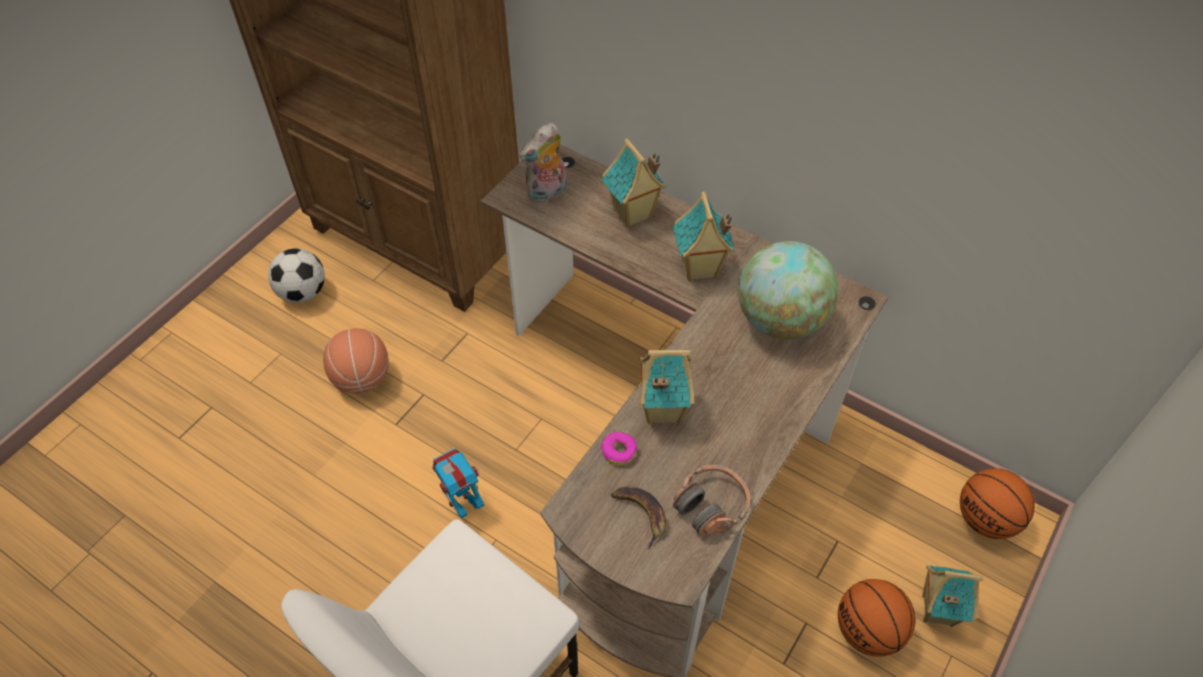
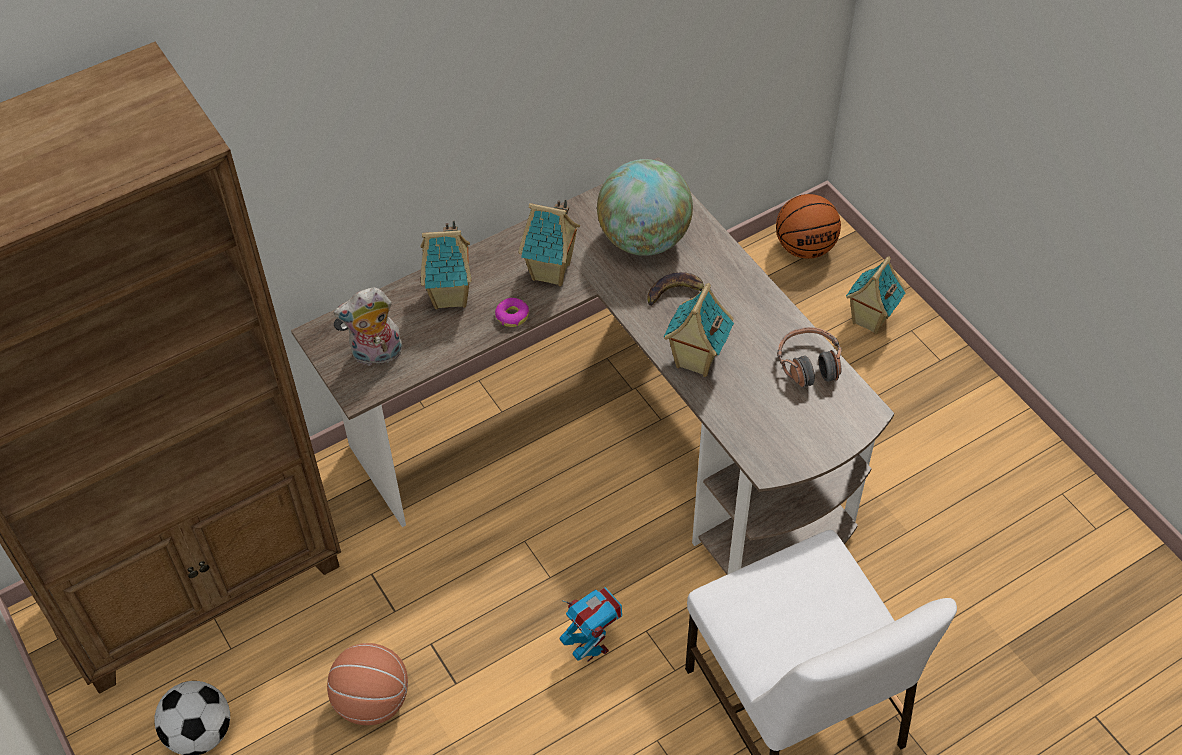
camera: 65 degrees left, 0 degrees up
toy robot [432,448,484,518] -> toy robot turned 150 degrees clockwise [559,587,622,661]
plush toy [520,123,567,203] -> plush toy turned 90 degrees clockwise [334,287,403,366]
donut [601,432,637,465] -> donut moved to [495,298,529,327]
banana [611,487,666,550] -> banana moved to [647,272,704,305]
basketball [838,579,915,657] -> none

